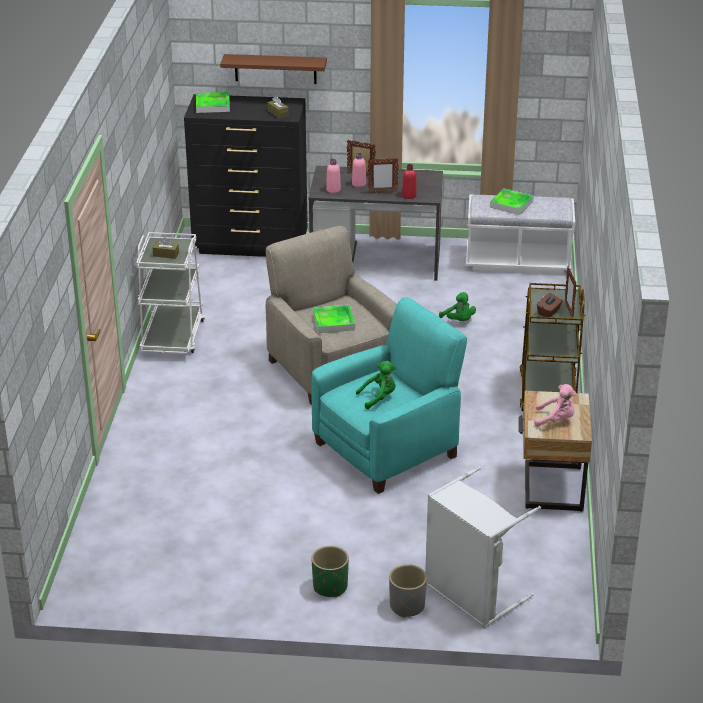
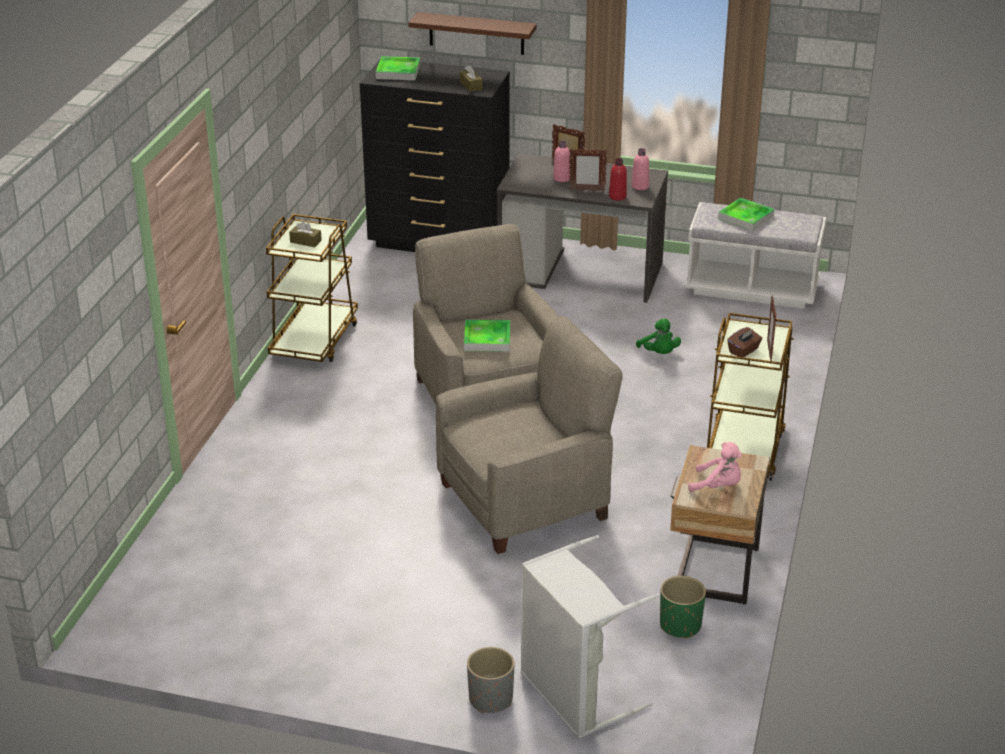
camera: 10 degrees right, 0 degrees up
white cart [136,232,205,354] -> brown cart [266,214,358,362]
green planter [311,546,349,598] -> green planter moved to [660,576,706,639]
turquoise armchair [312,297,467,494] -> beige armchair [436,316,623,554]
pink bottle [326,159,341,193] -> pink bottle moved to [632,148,649,190]
green plush toy [356,361,396,409] -> none

